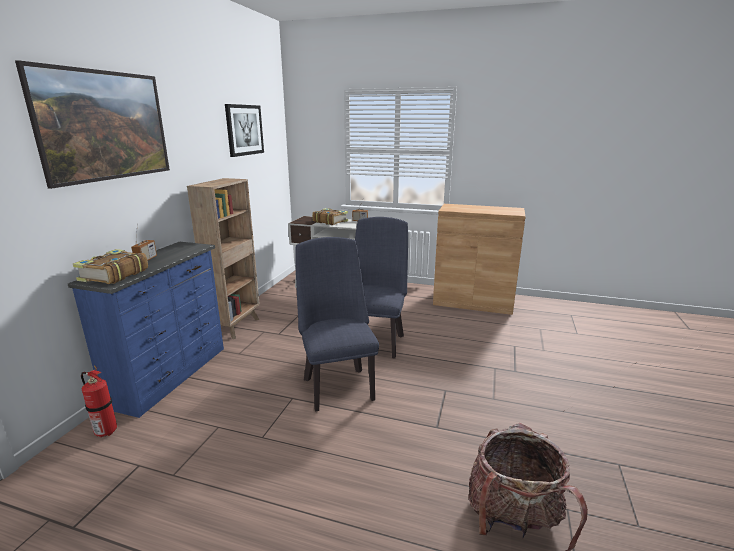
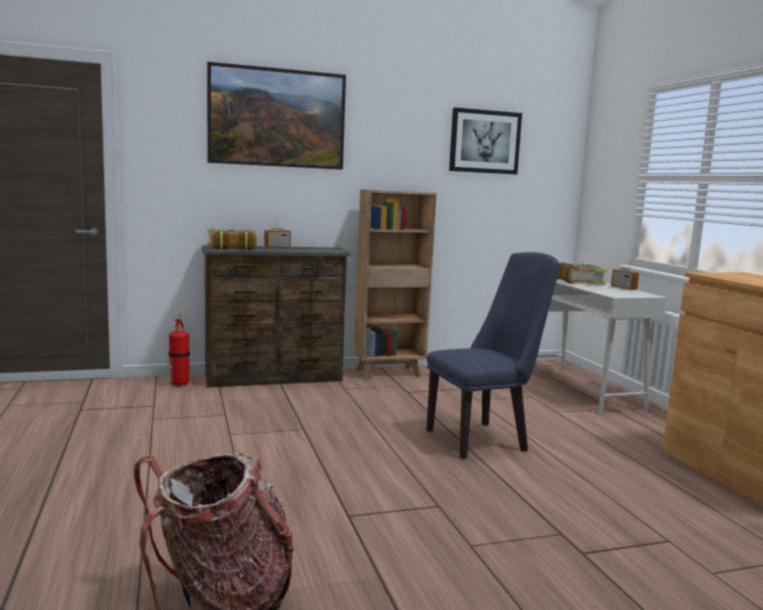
camera: 55 degrees right, 10 degrees down
blue dresser [68,242,224,418] -> brown dresser [202,245,351,388]
blue chair [295,237,379,412] -> none

